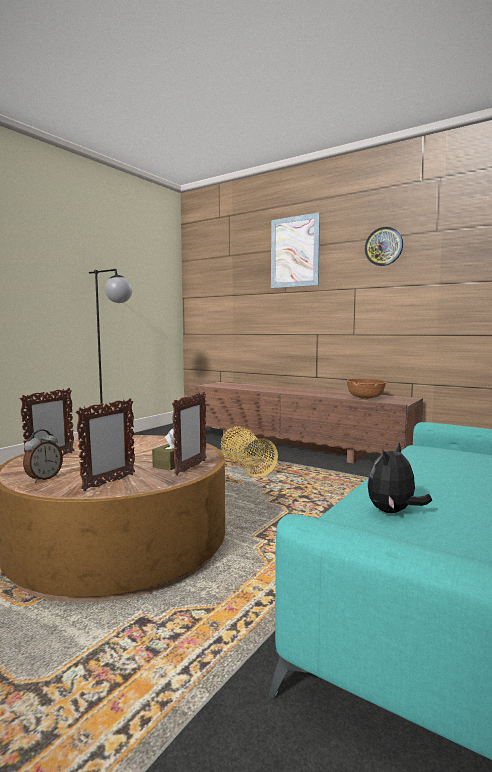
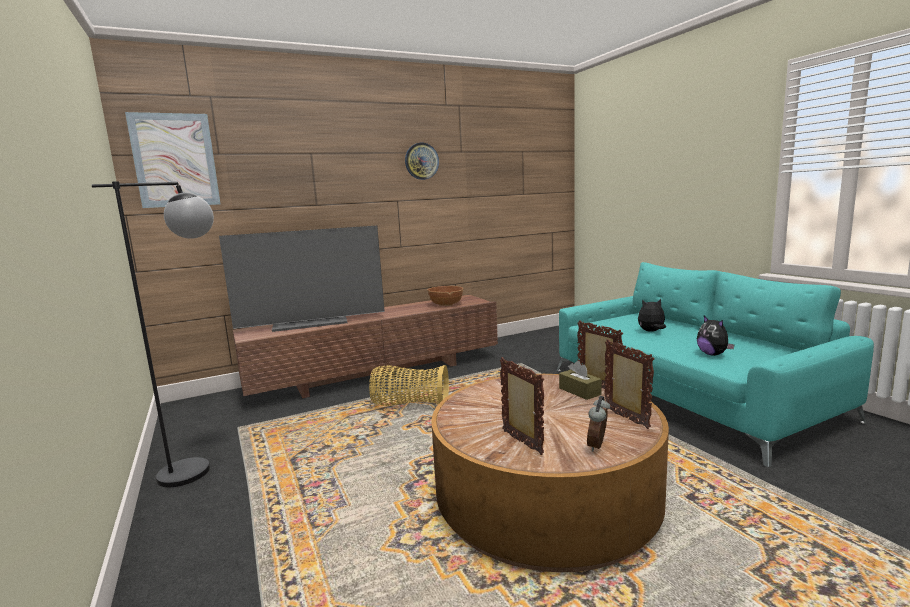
camera: 60 degrees left, 5 degrees up
alarm clock [23,430,63,483] -> alarm clock turned 120 degrees counterclockwise [587,396,610,452]
picture [271,212,320,288] -> picture moved to [125,112,221,208]
none -> television [219,225,385,332]
none -> plush toy [638,299,666,332]

